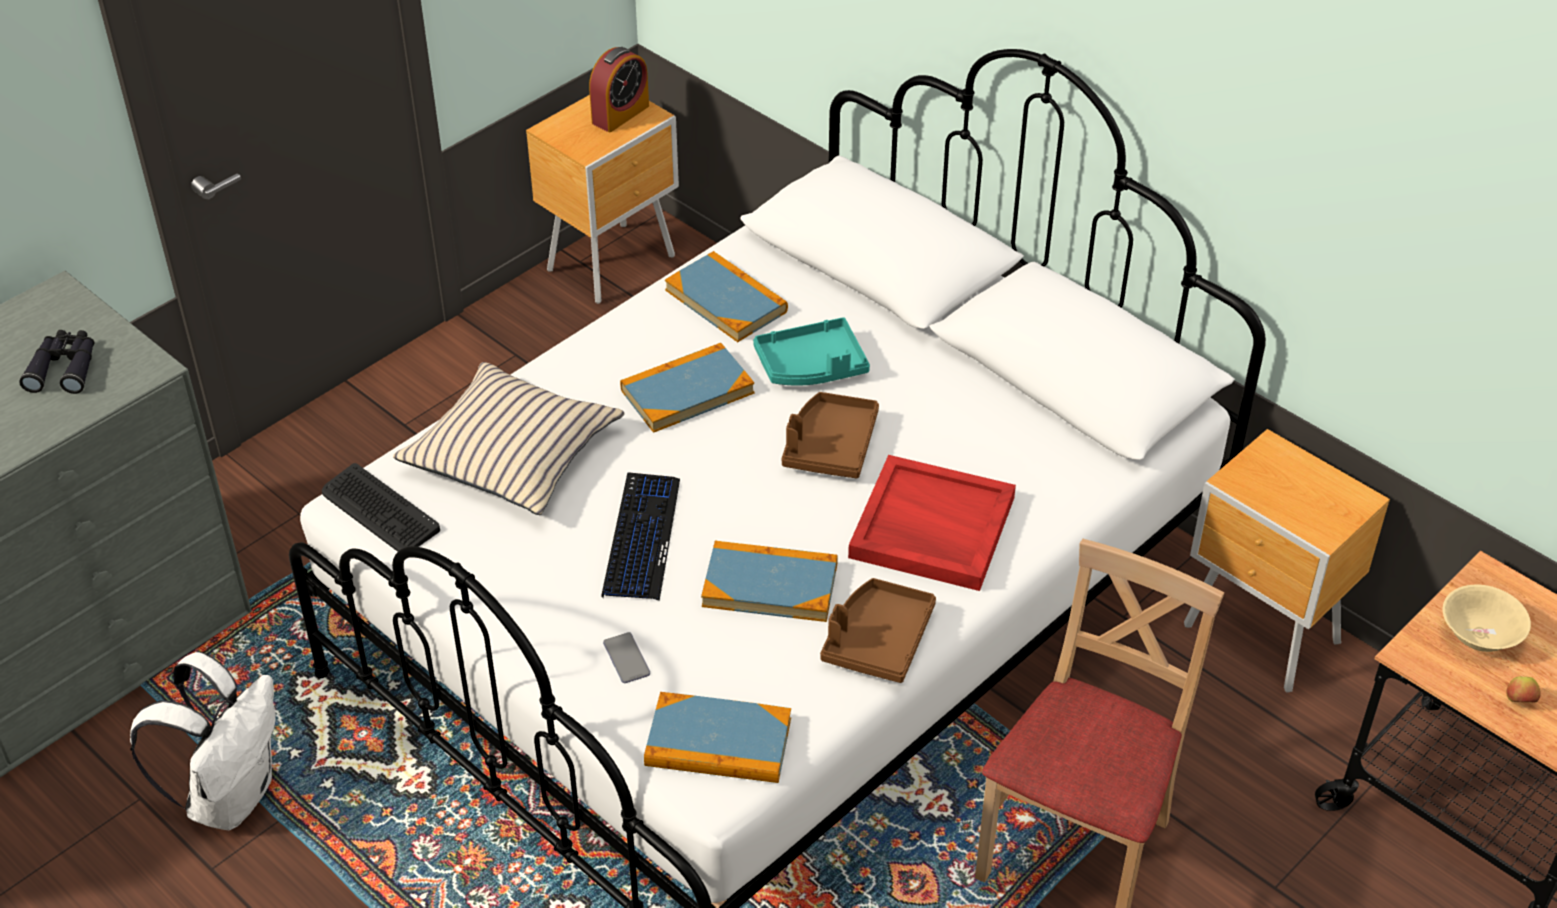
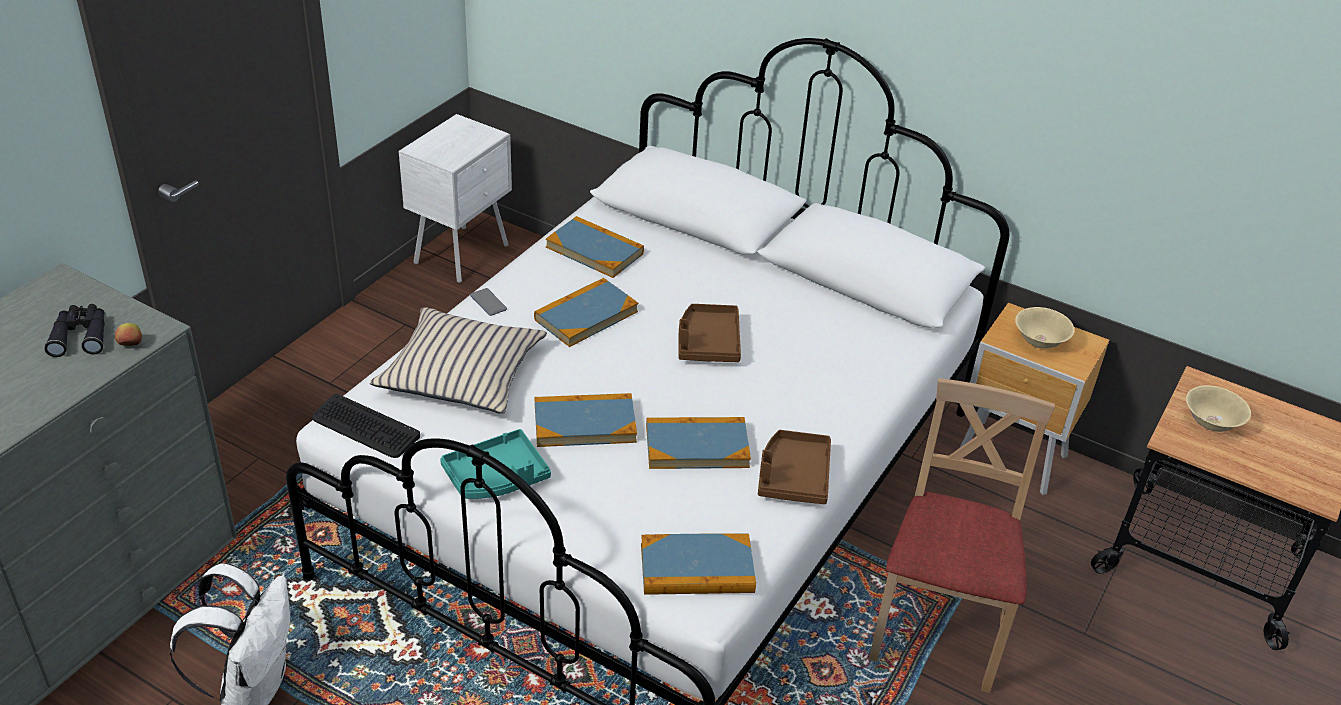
camera: 15 degrees left, 5 degrees down
brown nightstand [526,95,679,304] -> white nightstand [398,114,512,283]
alarm clock [589,47,649,132] -> none
keyboard [601,472,680,601] -> book [535,393,637,447]
phone [603,632,650,683] -> phone moved to [470,288,507,316]
turquoise tray [753,317,870,386] -> turquoise tray moved to [440,429,551,499]
red tray [848,455,1016,591] -> none
apple [1506,677,1541,702] -> apple moved to [115,323,142,346]
none -> beige bowl [1015,307,1074,349]

